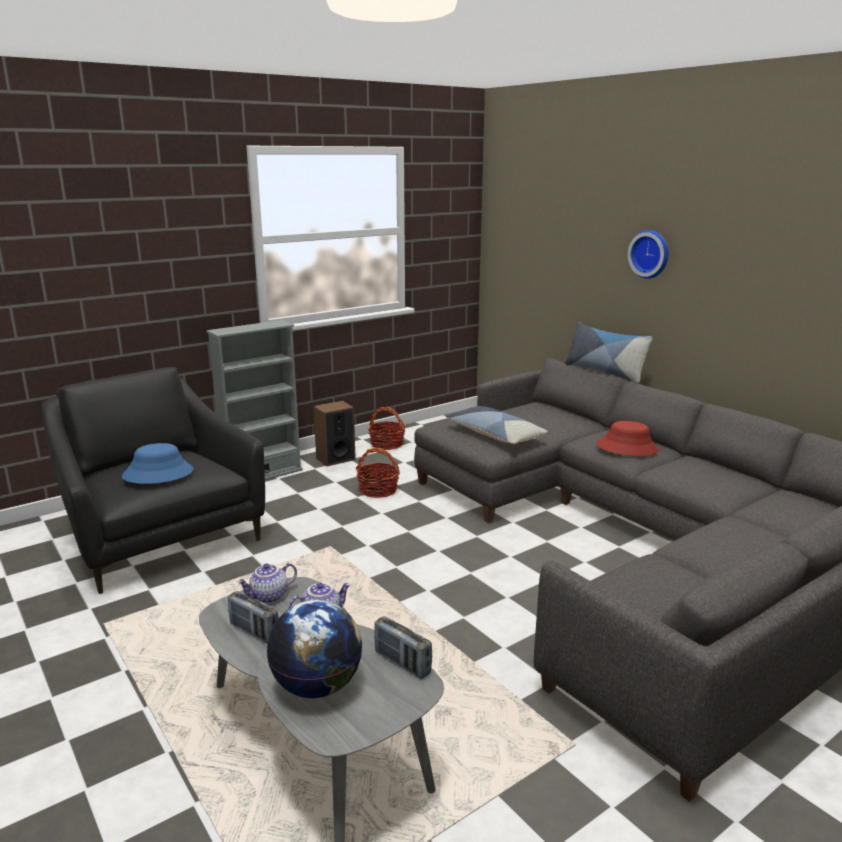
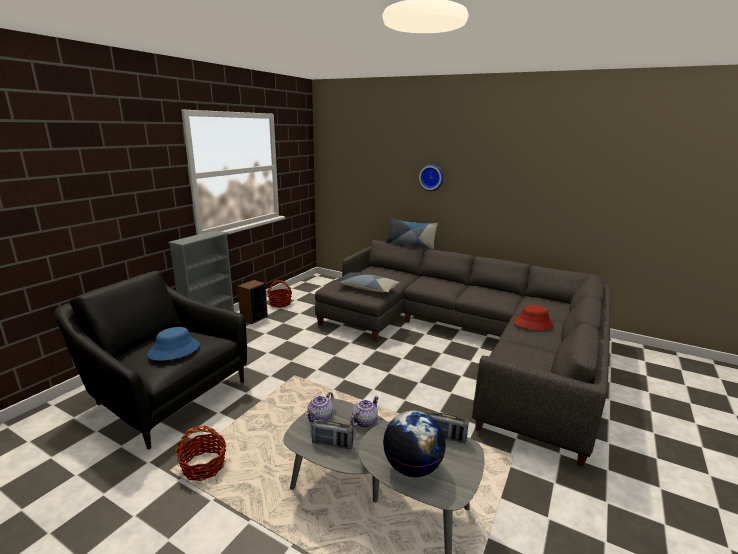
camera: 25 degrees left, 0 degrees up
basket [356,448,400,498] -> basket moved to [175,426,226,481]
red hat [597,421,659,456] -> red hat moved to [513,305,553,330]

